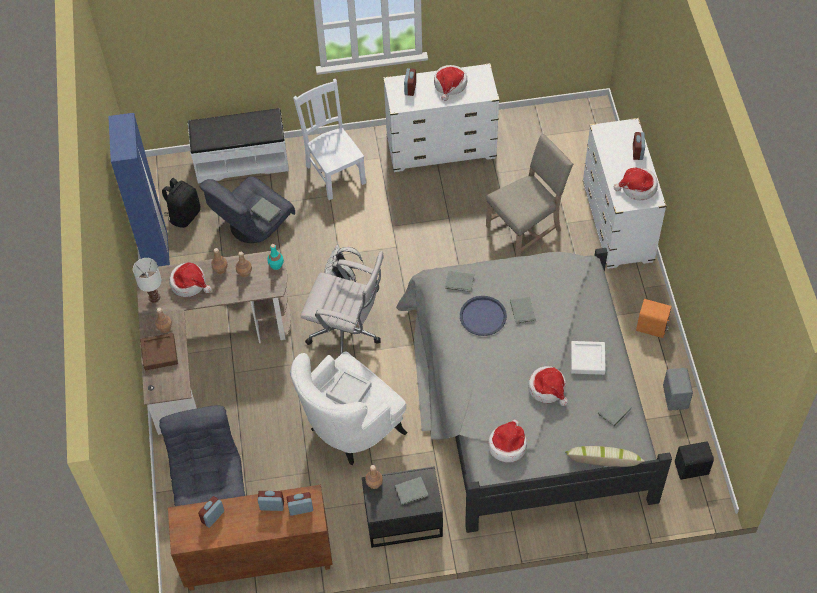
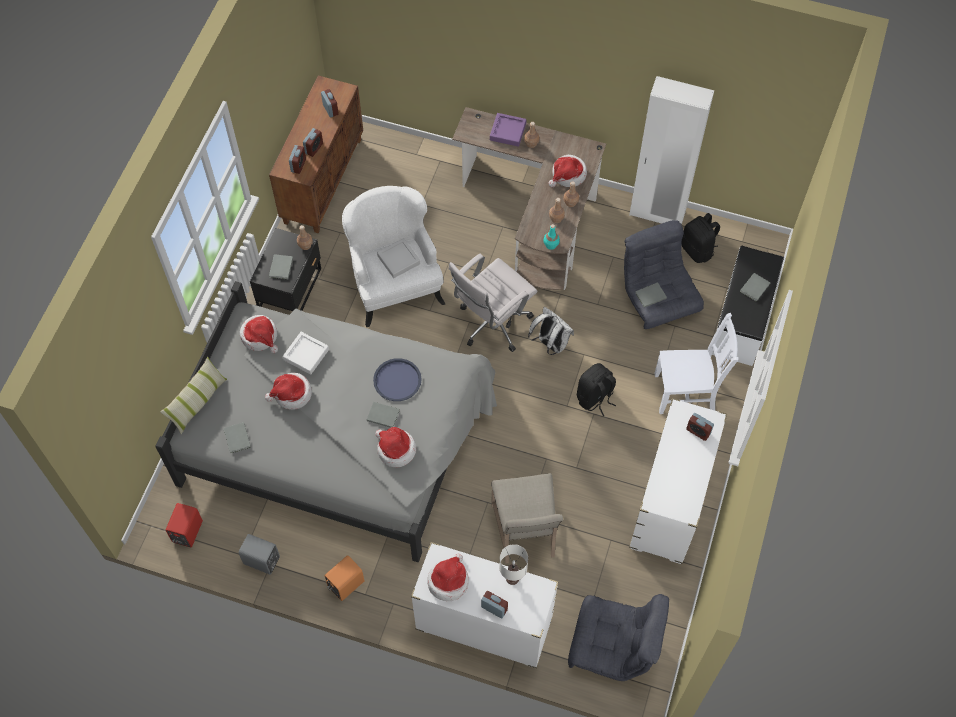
camera: 115 degrees right, 5 degrees up
blue wardrobe [108,113,170,273] -> white wardrobe [629,76,714,224]
white table lamp [133,258,162,302] -> white table lamp moved to [499,544,528,585]
brown tray [140,333,178,370] -> purple tray [490,113,526,147]
grey armchair [159,405,245,506] -> grey armchair moved to [568,594,669,681]
hat [434,65,467,101] -> hat moved to [375,427,416,467]
grey book [445,271,474,292] -> grey book moved to [740,273,770,302]
white tray [571,341,606,375] -> white tray moved to [283,332,329,375]
black speaker [675,441,714,480] -> red speaker [165,503,203,547]
none -> black backpack [577,363,616,416]

